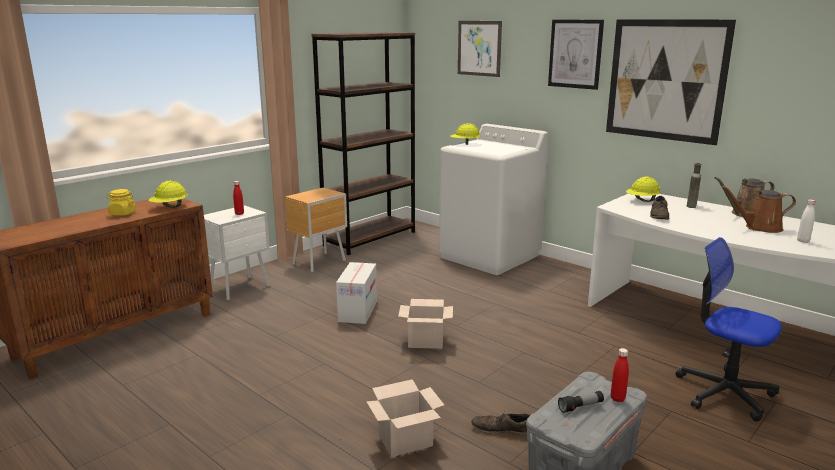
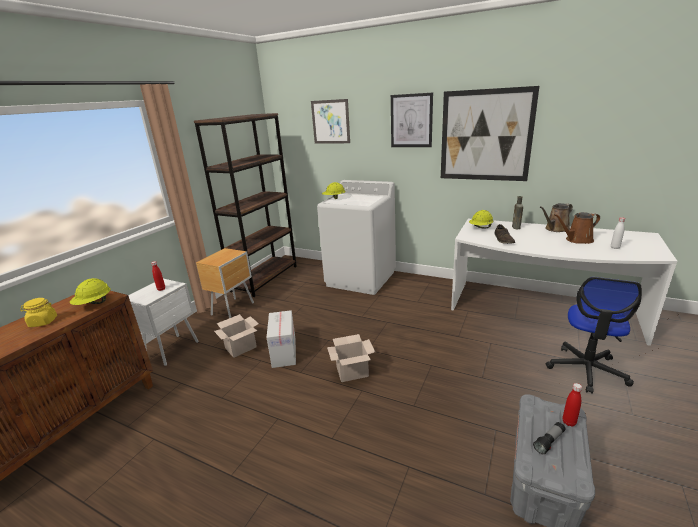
camera: 15 degrees left, 5 degrees up
cardboard box [366,379,444,457] -> cardboard box moved to [214,314,259,358]
brown shoe [471,414,530,435] -> none
office chair [676,237,782,422] -> office chair turned 90 degrees counterclockwise [546,277,642,394]

